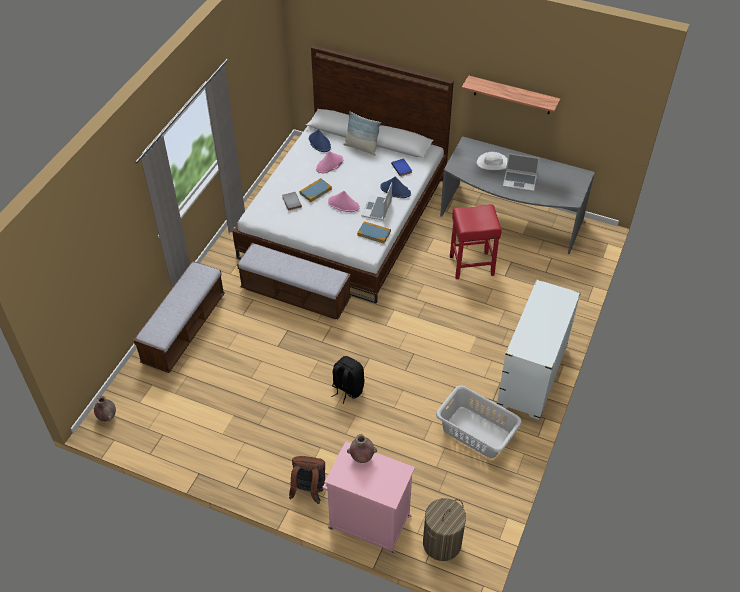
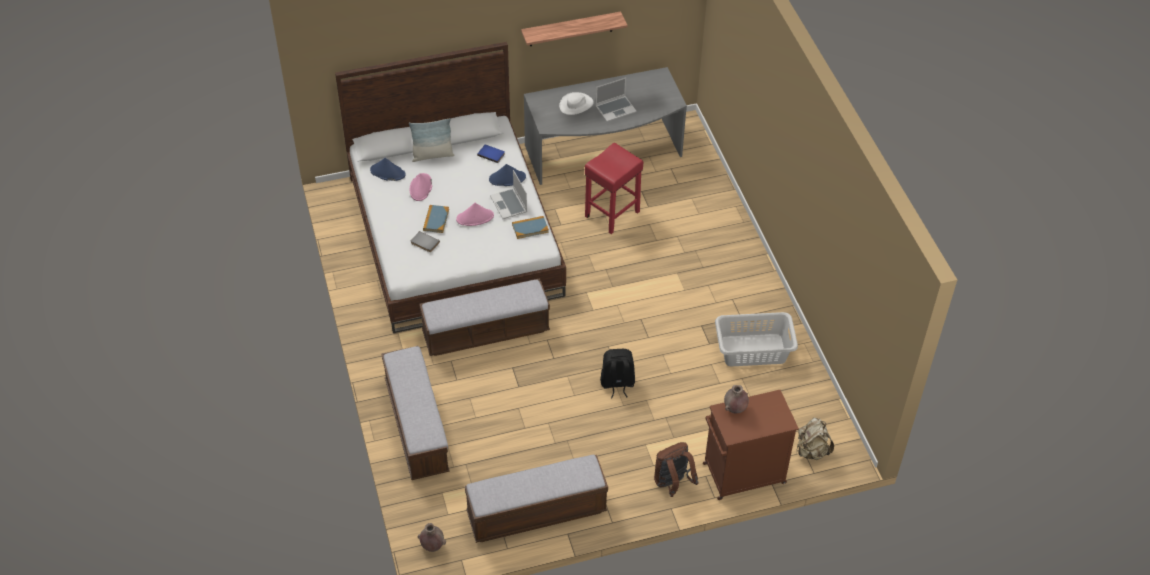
camera: 40 degrees left, 0 degrees up
pink cabinet [323,441,415,554] -> brown cabinet [703,390,799,500]
laundry basket [423,498,466,561] -> beige backpack [796,417,834,461]
white dresser [497,279,581,420] -> none
none -> bench [465,454,608,543]

